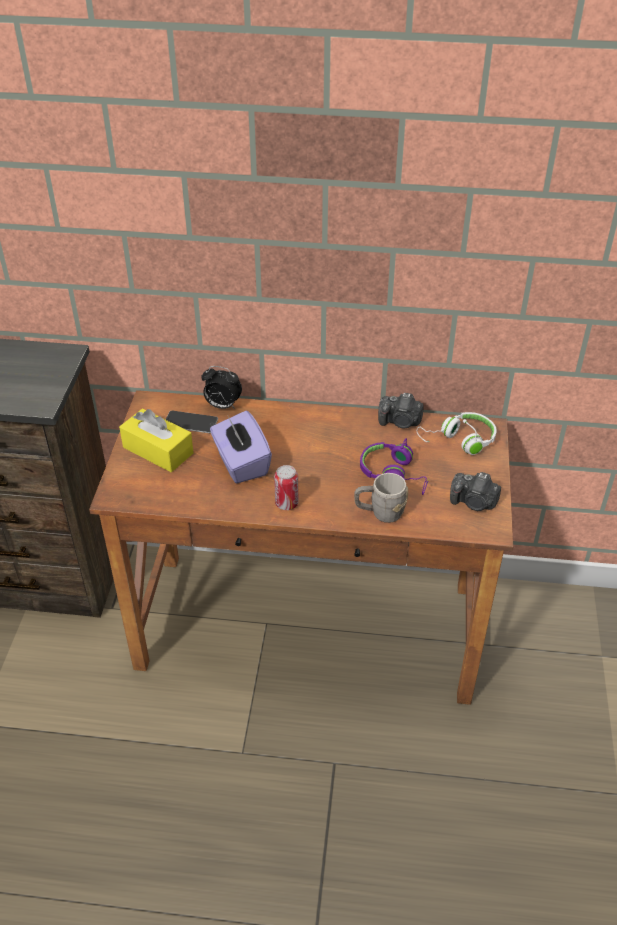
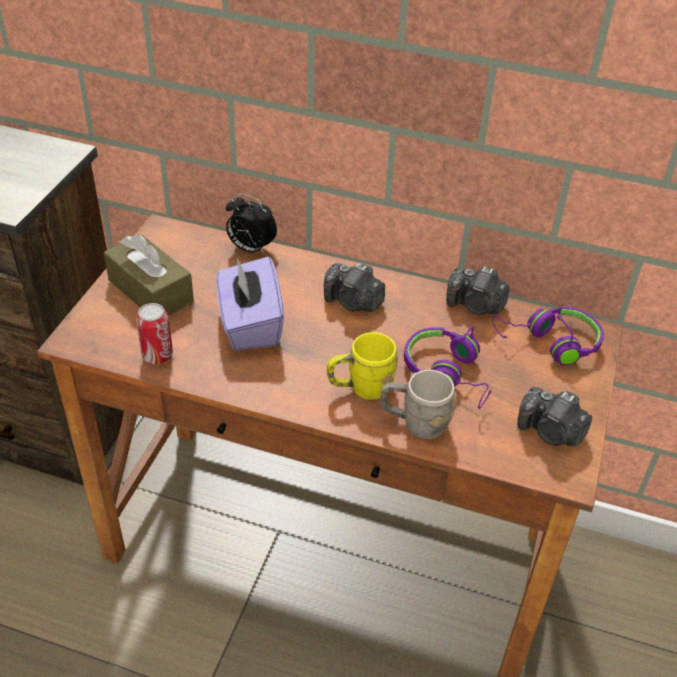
camera: 10 degrees right, 0 degrees up
yellow tissue box [119,408,193,472] -> brown tissue box [104,234,194,316]
phone [166,411,218,433] -> none
can [274,465,298,510] -> can moved to [136,303,173,364]
white headphones [417,412,497,455] -> purple headphones [493,306,604,366]
none -> camera [324,263,385,312]
none -> yellow mug [327,332,398,400]

